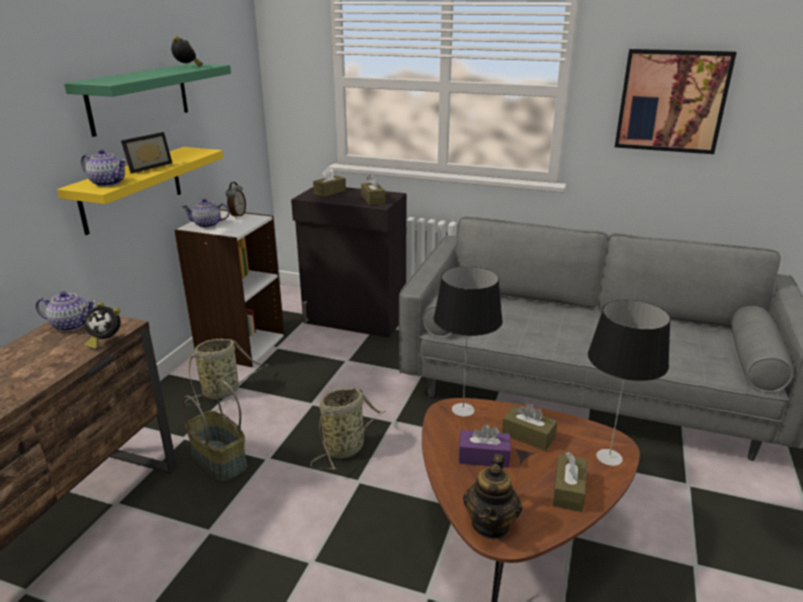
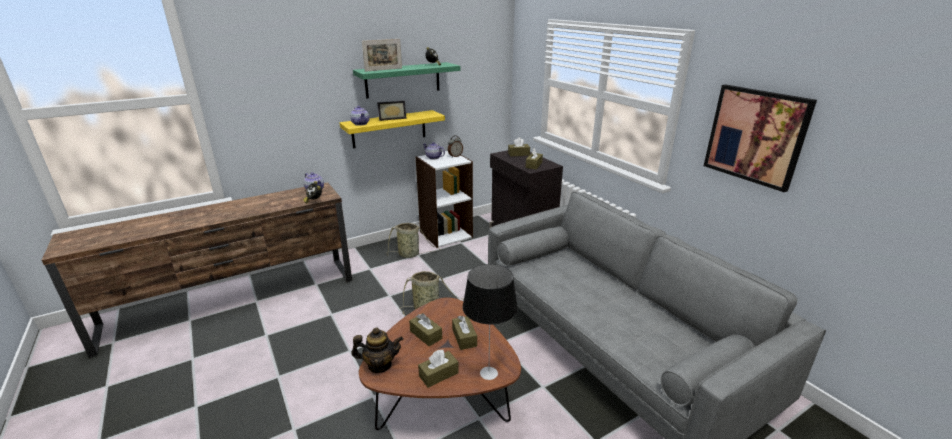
camera: 40 degrees right, 0 degrees up
basket [183,380,247,481] -> none
table lamp [434,266,503,417] -> none
purple tissue box [459,424,511,468] -> brown tissue box [409,313,442,346]
teapot [463,454,522,539] -> teapot turned 150 degrees counterclockwise [351,327,403,373]
none -> picture frame [362,39,402,72]

